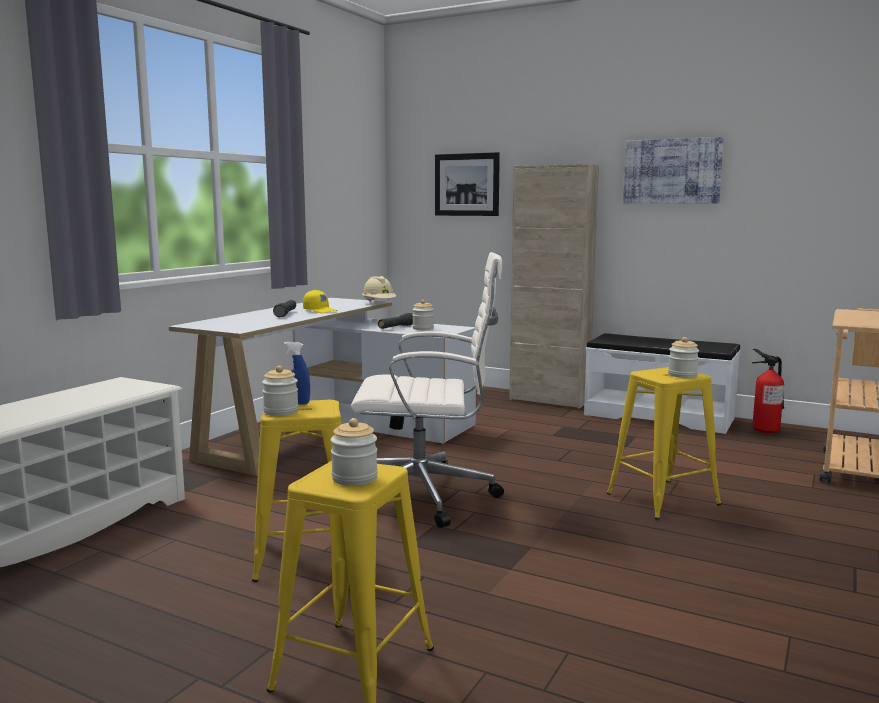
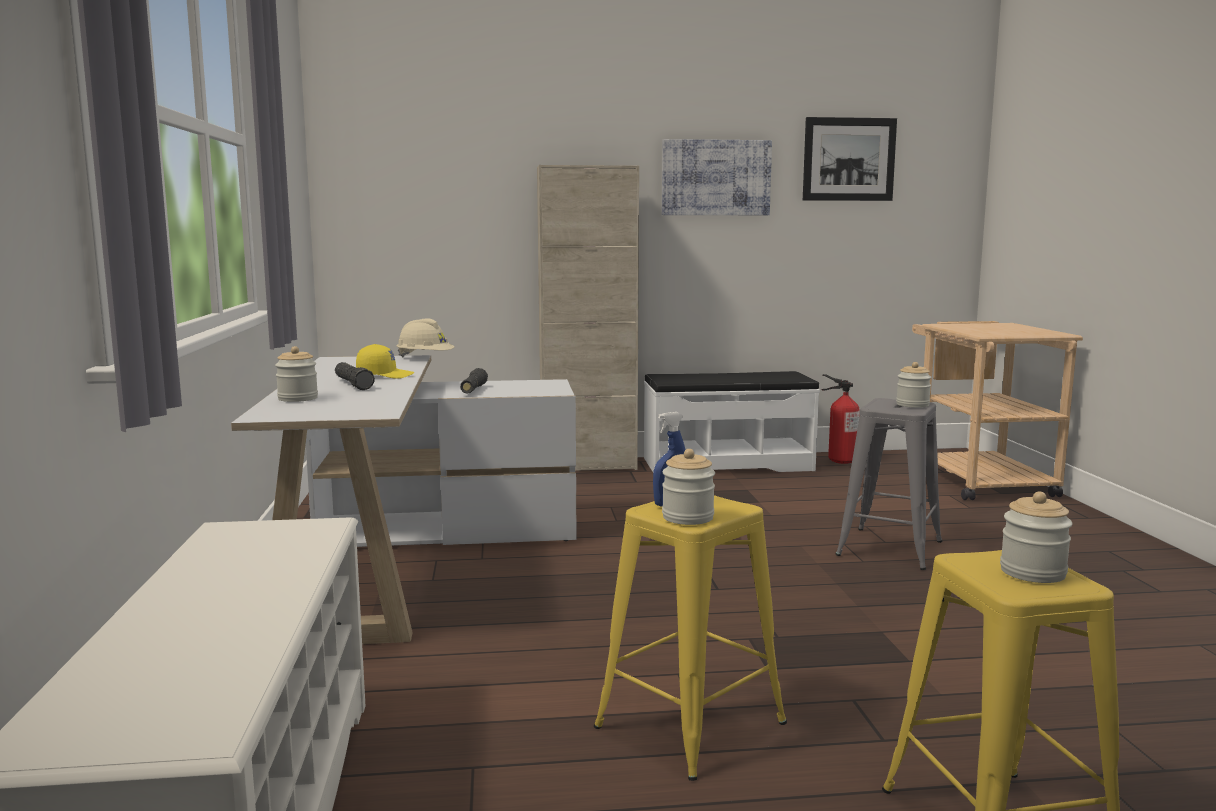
camera: 35 degrees left, 0 degrees up
white office chair [351,252,504,528] -> none
jar [412,300,434,330] -> jar moved to [275,346,318,402]
picture [435,152,500,216] -> picture moved to [803,117,897,201]
yellow stool [607,367,722,520] -> grey stool [835,398,942,570]

